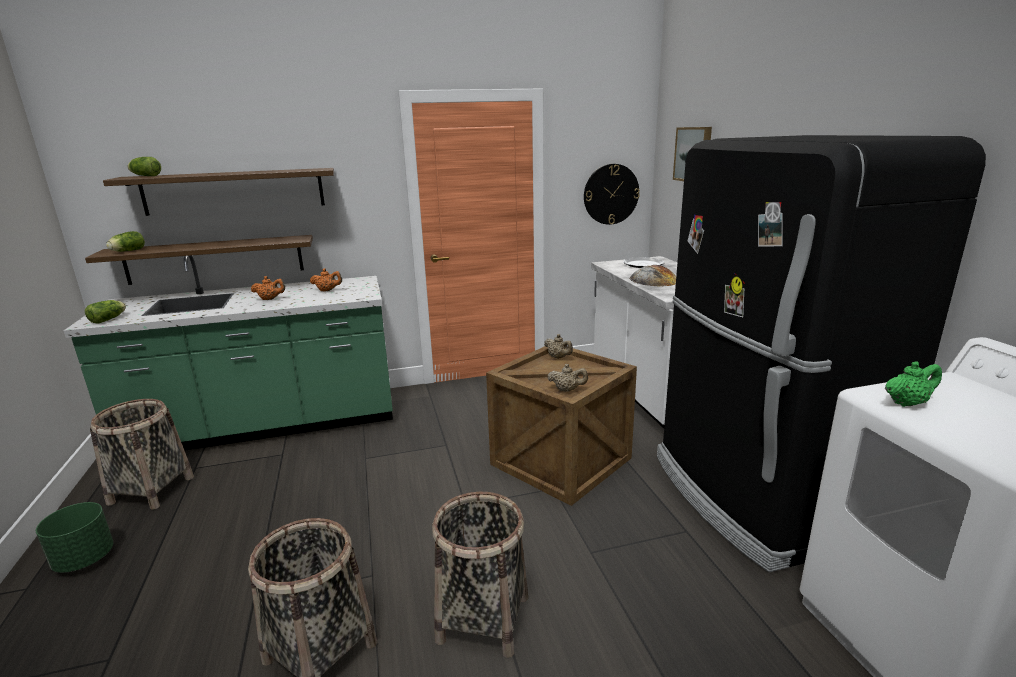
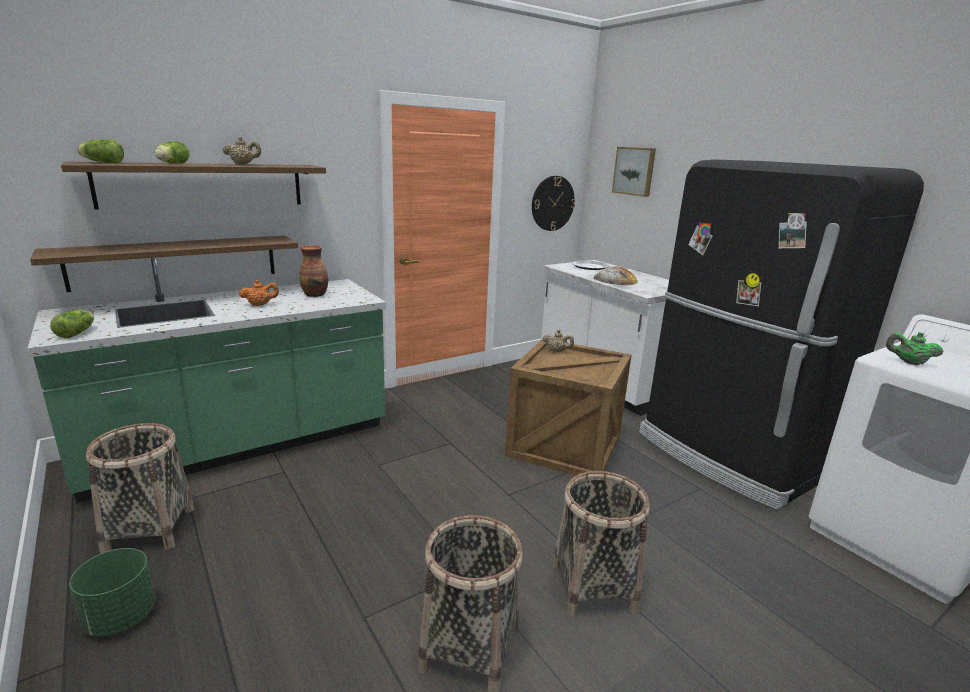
camera: 20 degrees left, 0 degrees up
lettuce [106,231,145,252] -> lettuce moved to [155,142,189,164]
orange teapot [310,268,342,292] -> vase [299,245,328,297]
beige teapot [547,364,588,392] -> beige teapot moved to [223,137,261,164]
green teapot [885,362,942,407] -> green teapot turned 120 degrees counterclockwise [886,332,944,365]

